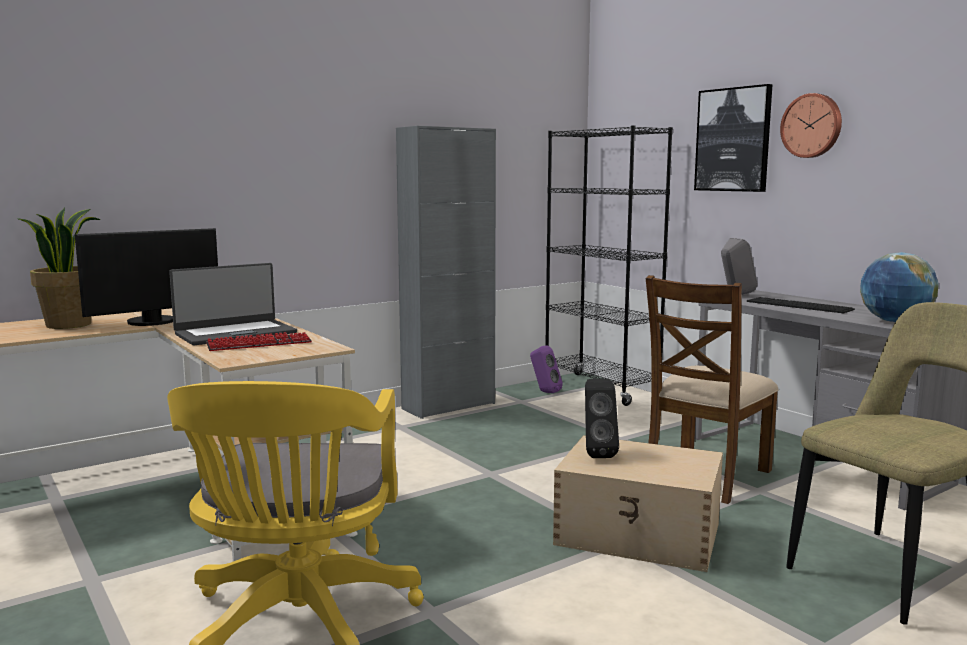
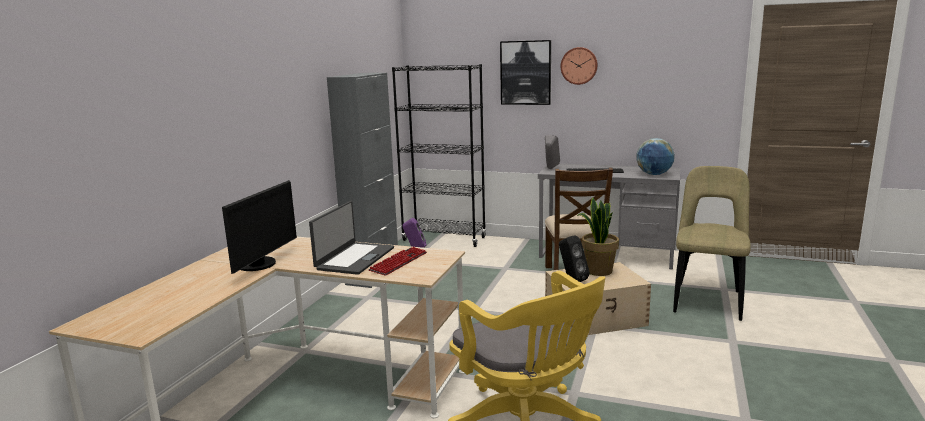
camera: 35 degrees left, 5 degrees up
potted plant [16,208,101,329] -> potted plant moved to [577,198,619,276]

